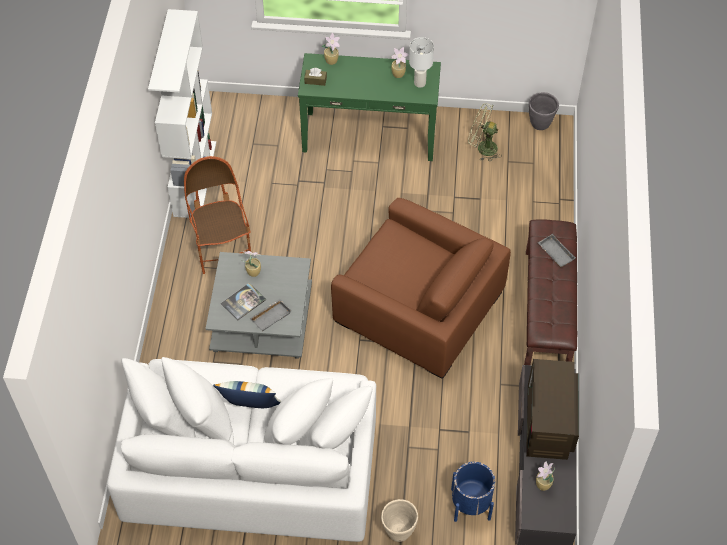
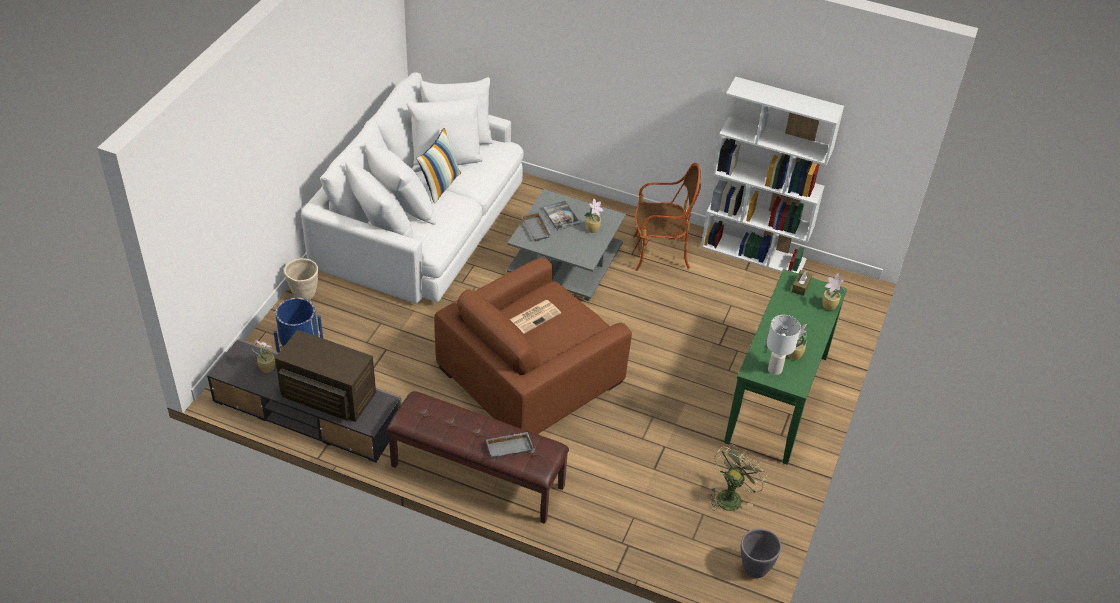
camera: 105 degrees right, 10 degrees down
none -> newspaper [510,300,561,334]

